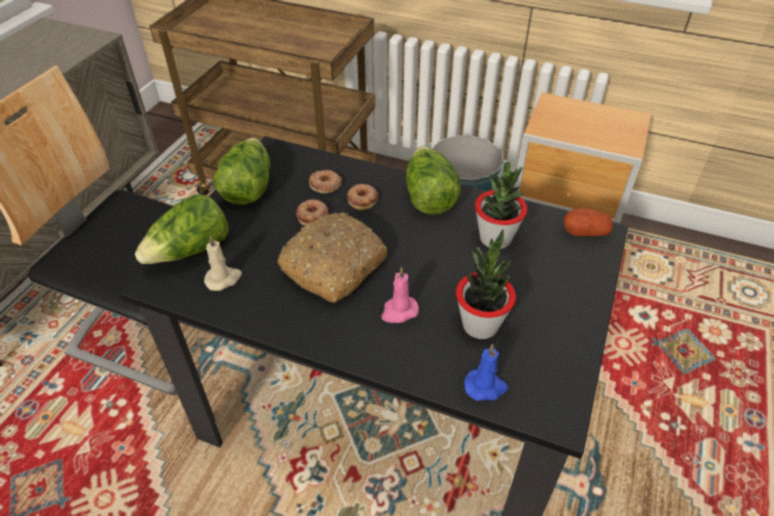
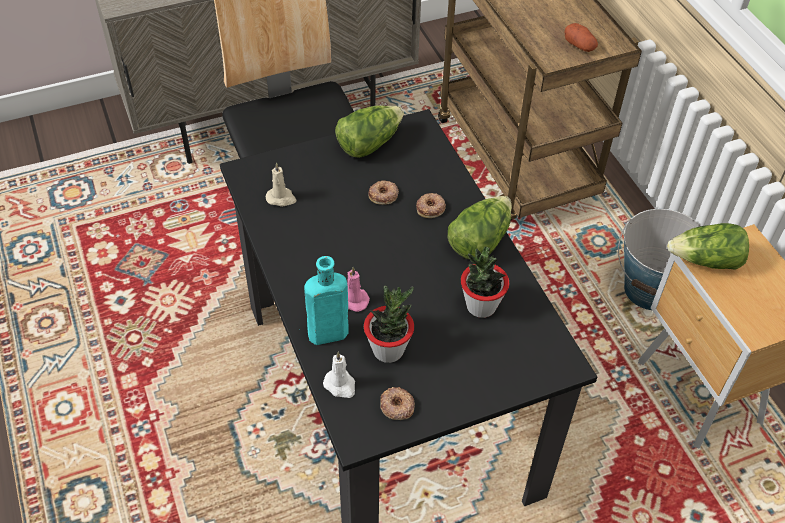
camera: 45 degrees right, 5 degrees up
lettuce [135,194,229,264] -> lettuce moved to [667,223,749,270]
bread [277,213,387,303] -> none
donut [309,170,342,193] -> donut moved to [380,387,415,420]
blue candle [464,344,508,401] -> white candle [323,352,355,398]
potato [563,208,613,236] -> potato moved to [565,23,598,52]
none -> turquoise bottle [304,256,349,345]

